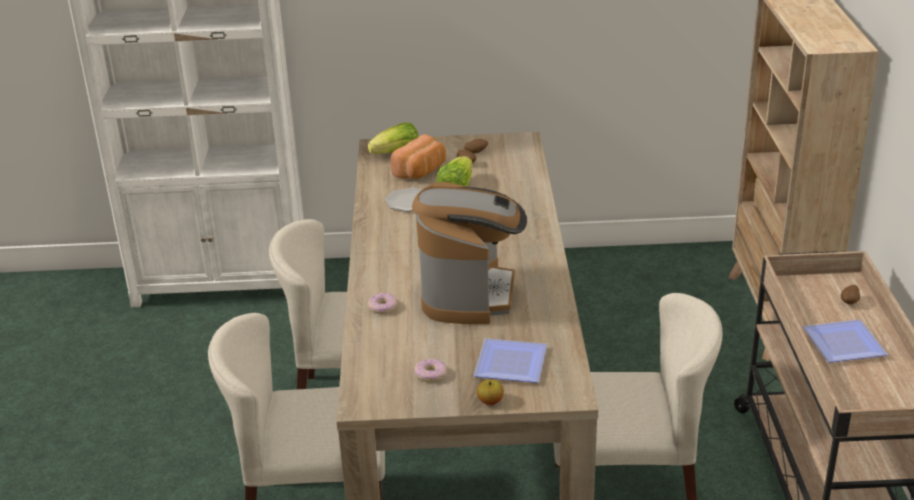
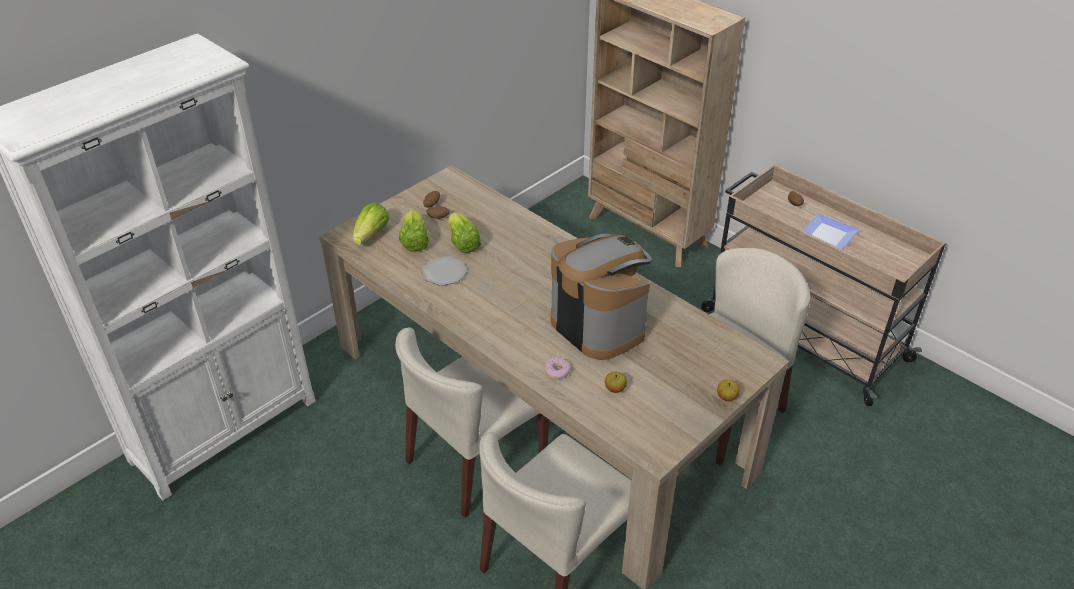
camera: 45 degrees left, 10 degrees up
bread [391,134,446,179] -> lettuce [399,210,429,252]
donut [415,359,447,382] -> none
plate [474,338,547,383] -> none
none -> apple [605,372,627,393]

